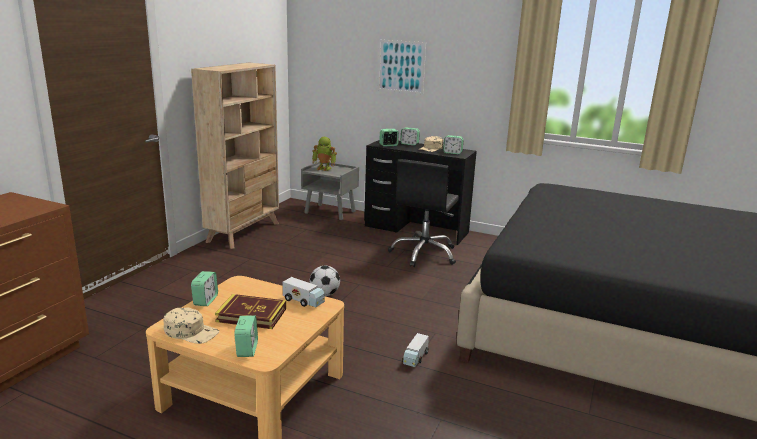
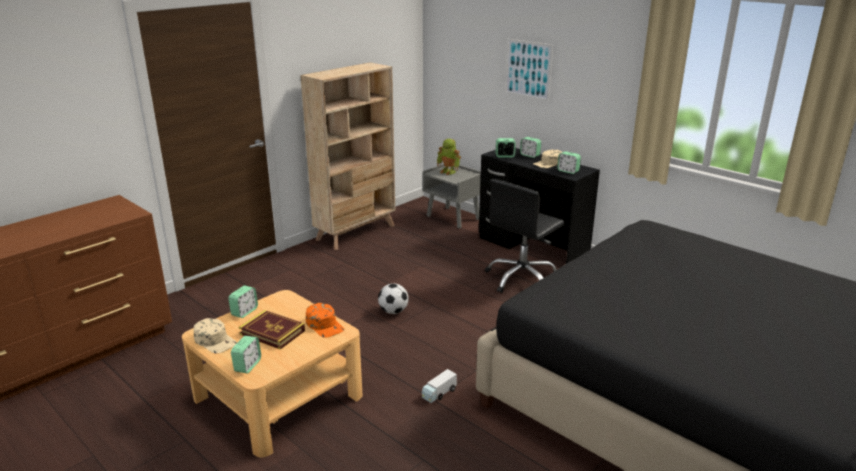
camera: 20 degrees right, 5 degrees up
toy truck [283,277,325,307] -> orange cap [306,303,344,338]

